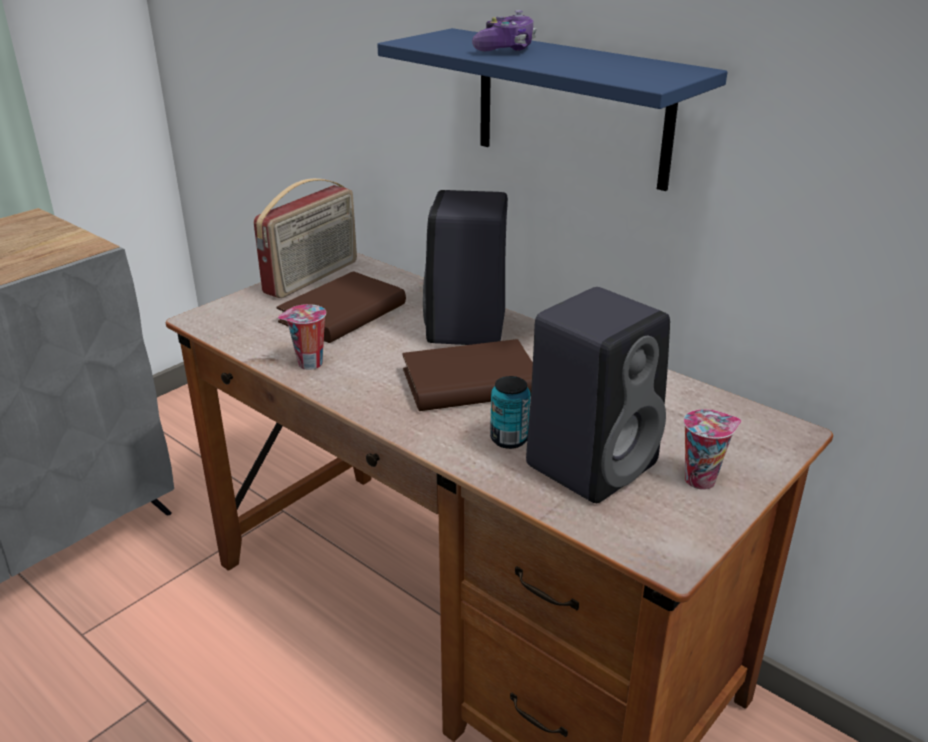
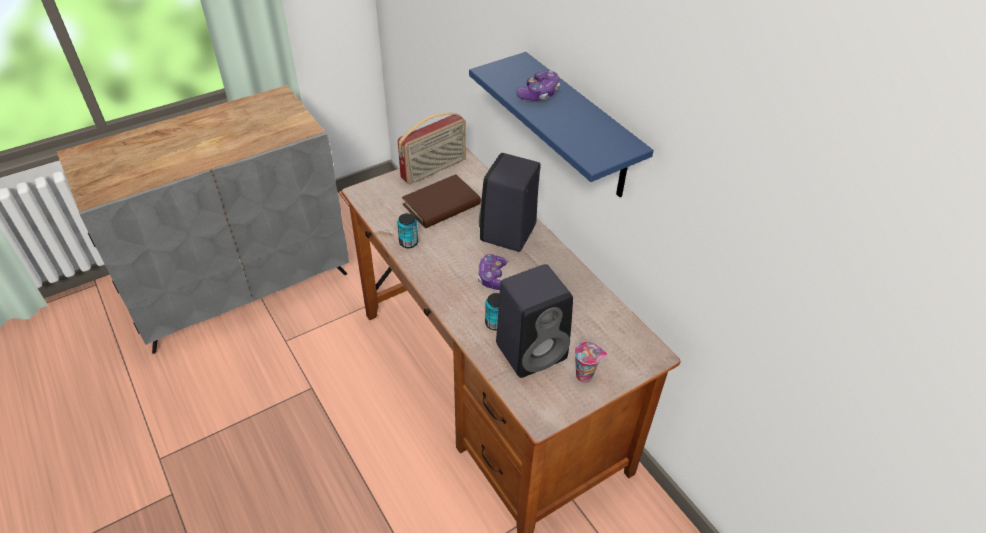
camera: 15 degrees right, 15 degrees up
cup [278,304,326,370] -> can [397,213,418,248]
brown book [402,339,533,411] -> game controller [478,254,507,290]

